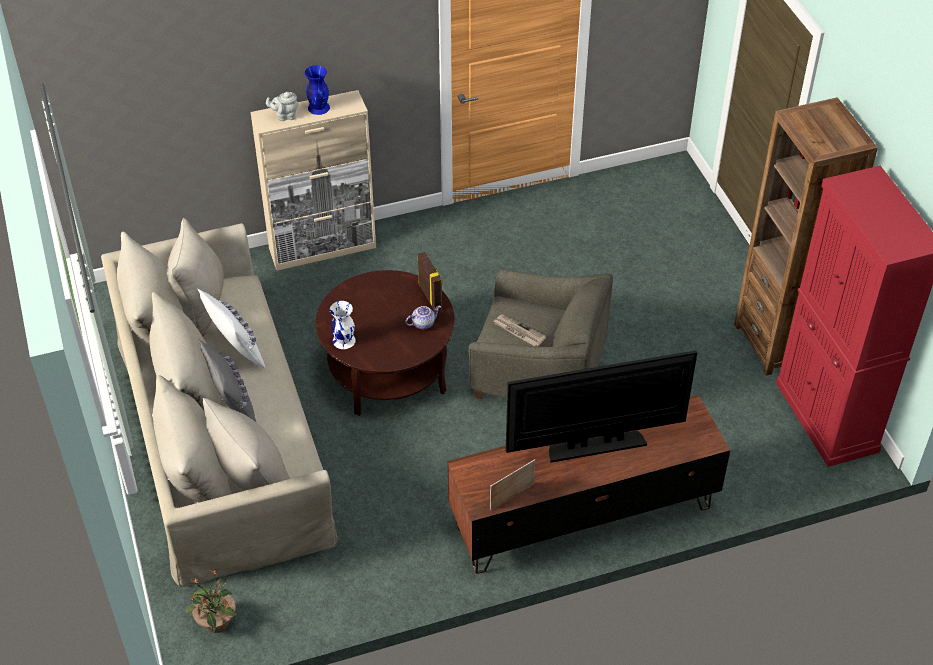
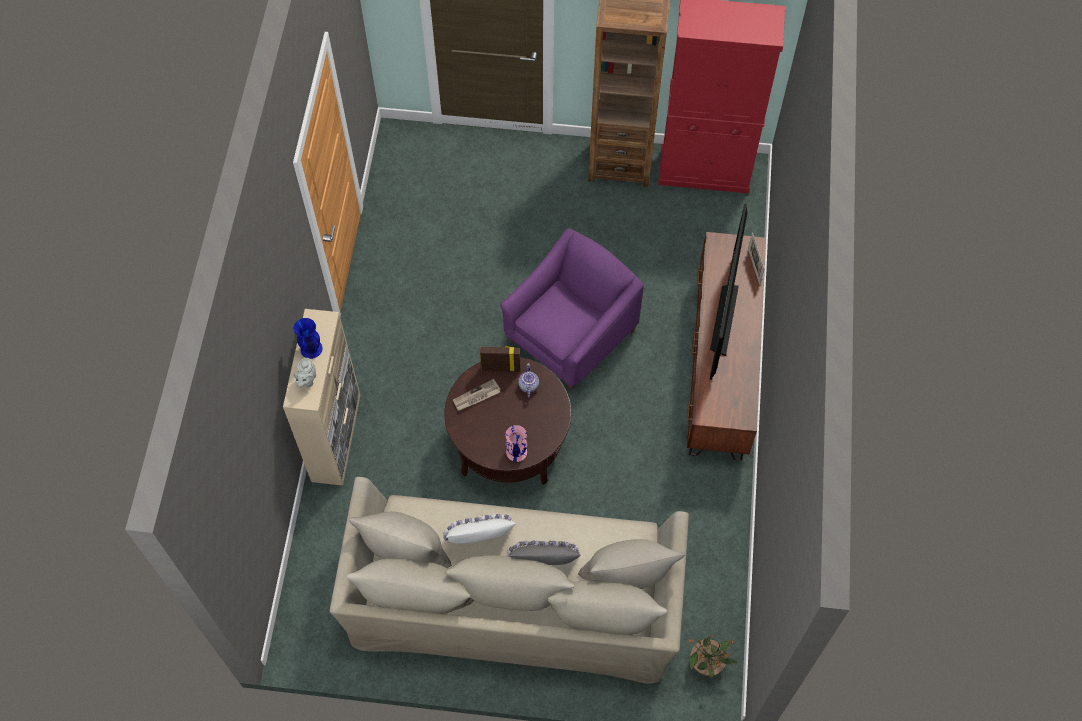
camera: 65 degrees left, 15 degrees up
white vase [330,301,356,349] -> pink vase [505,425,527,462]
grey armchair [468,269,613,399] -> purple armchair [500,228,644,389]
picture frame [490,459,535,510] -> picture frame moved to [748,233,764,285]
newspaper [493,315,547,346] -> newspaper moved to [453,379,501,411]

